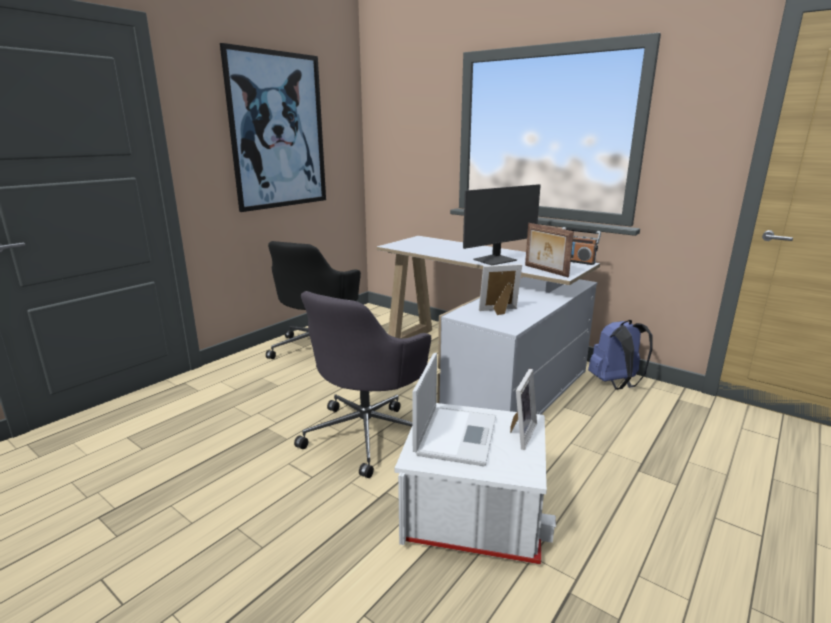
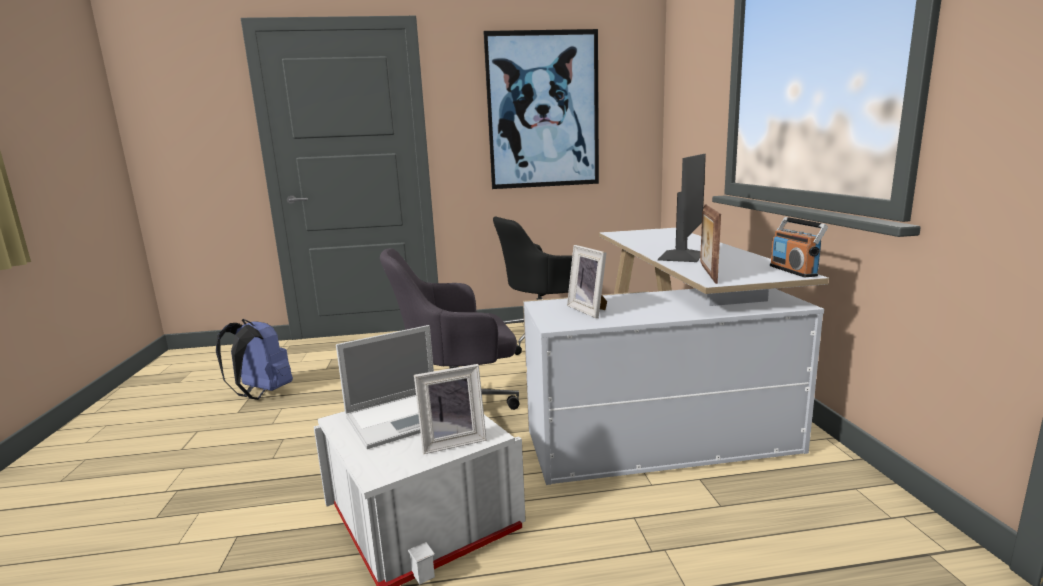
camera: 45 degrees right, 5 degrees down
monitor [463,184,541,265] -> monitor turned 75 degrees counterclockwise [658,154,706,262]
picture frame [479,264,522,315] -> picture frame turned 150 degrees counterclockwise [567,245,607,318]
blue backpack [588,320,652,390] -> blue backpack moved to [216,319,293,400]

